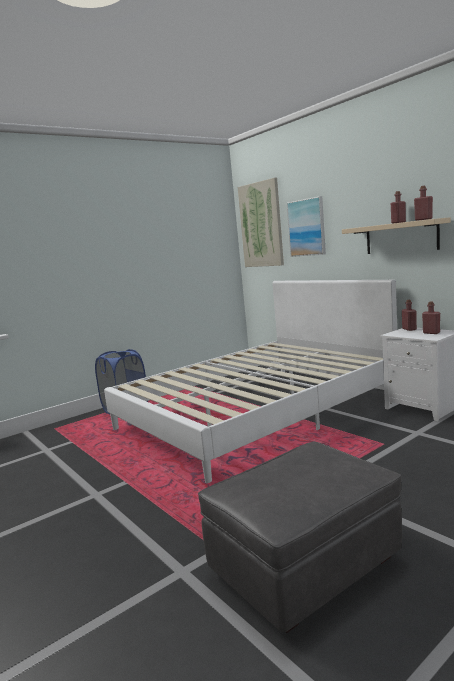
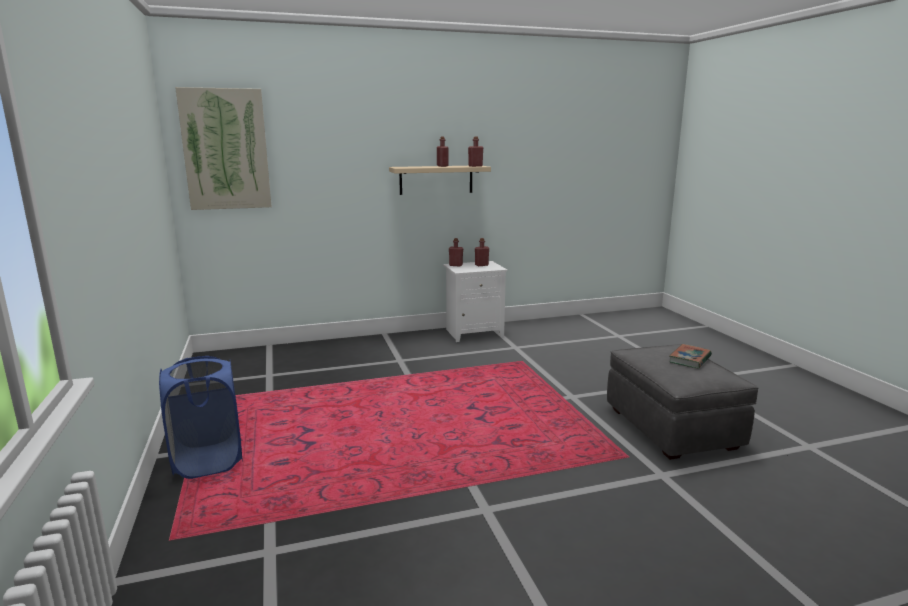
camera: 70 degrees left, 5 degrees up
white bed [104,280,397,483] -> none
picture [287,196,326,257] -> none
none -> book [669,344,712,368]

